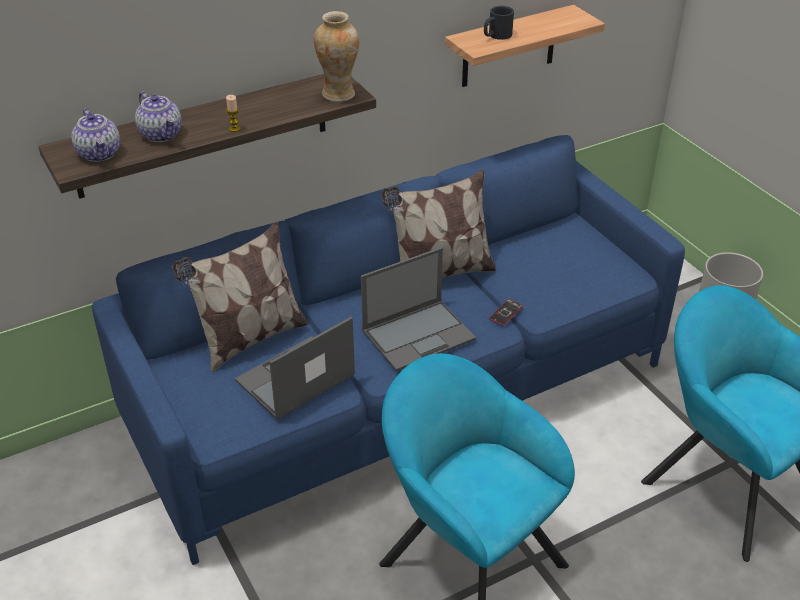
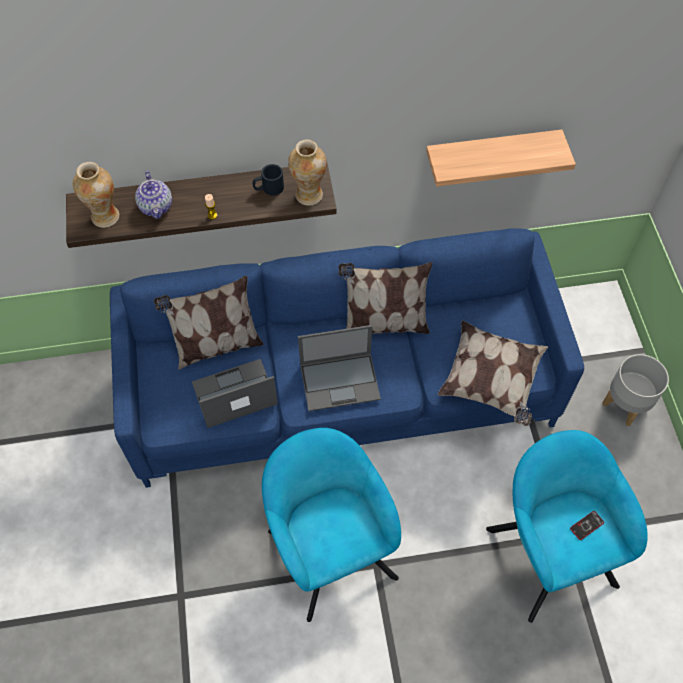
camera: 20 degrees right, 20 degrees up
teapot [71,108,120,162] -> vase [73,162,119,228]
black mug [484,6,514,40] -> black mug moved to [253,164,284,196]
phone [489,299,523,326] -> phone moved to [570,511,604,540]
none -> pillow [438,321,548,426]

